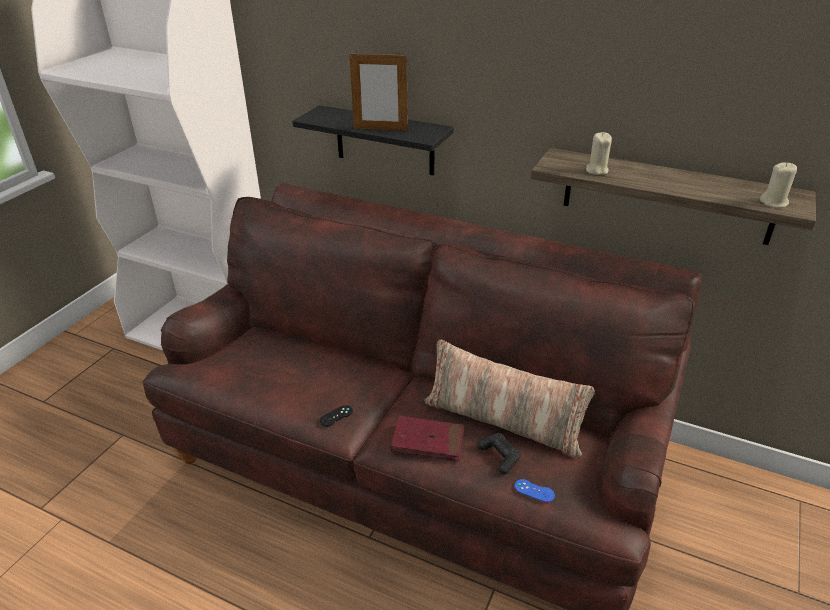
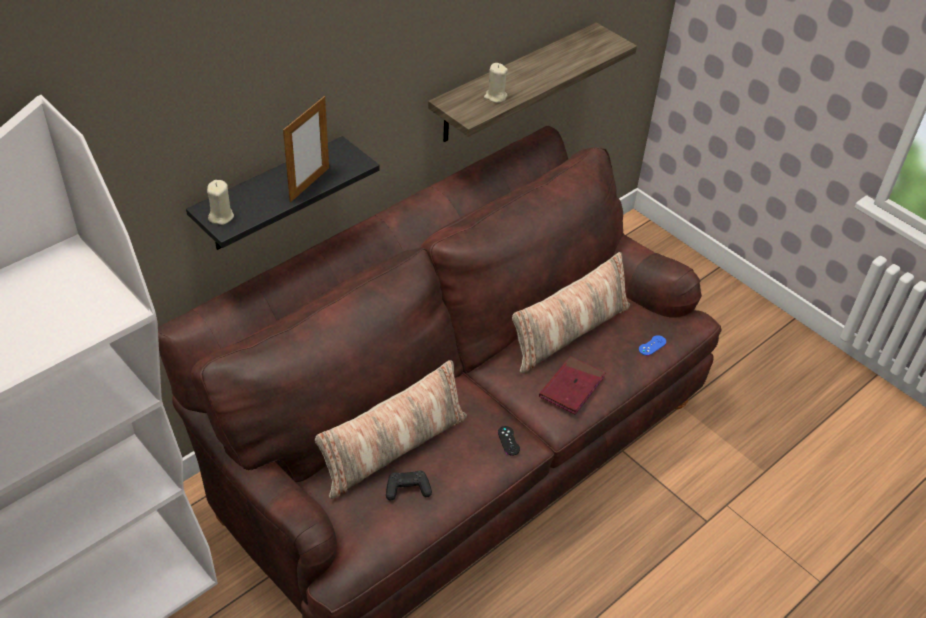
camera: 70 degrees left, 10 degrees up
black game controller [477,433,521,474] -> black game controller moved to [386,470,432,501]
beige candle [760,162,797,208] -> beige candle moved to [207,180,234,225]
none -> pillow [315,360,467,499]

